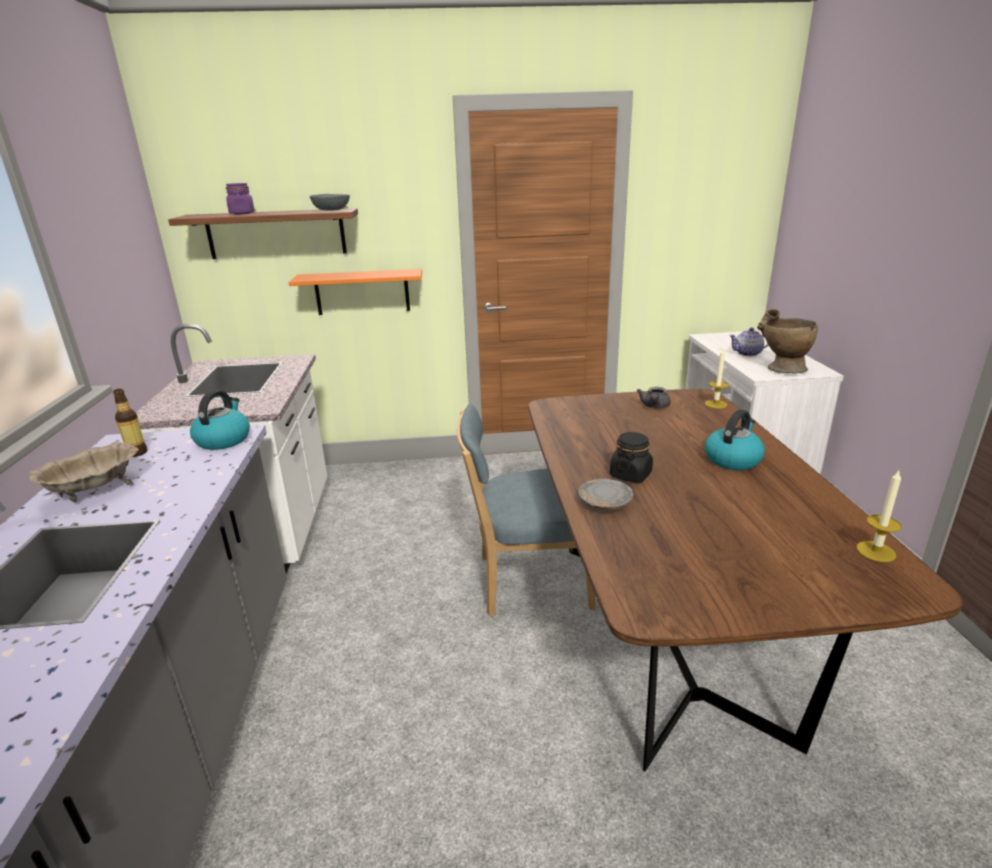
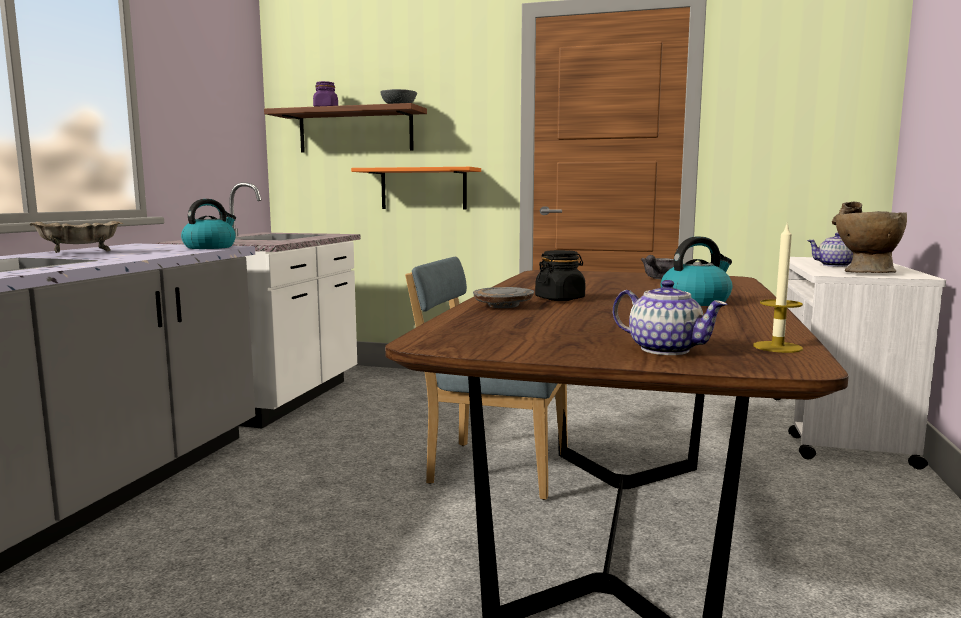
camera: 20 degrees right, 15 degrees down
bottle [113,389,147,457] -> none
candle [705,349,728,409] -> none
none -> teapot [613,280,727,355]

